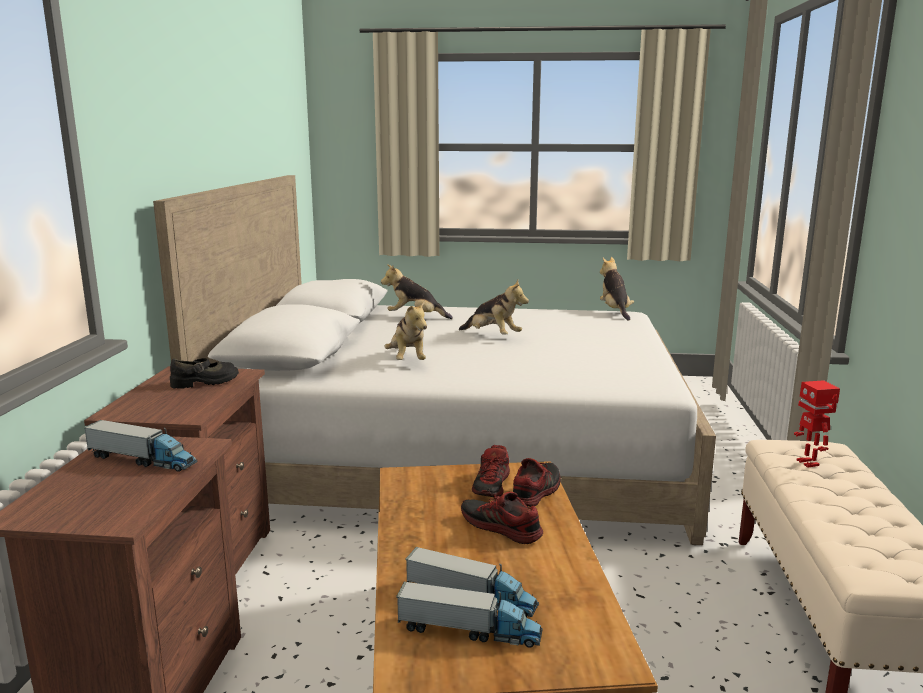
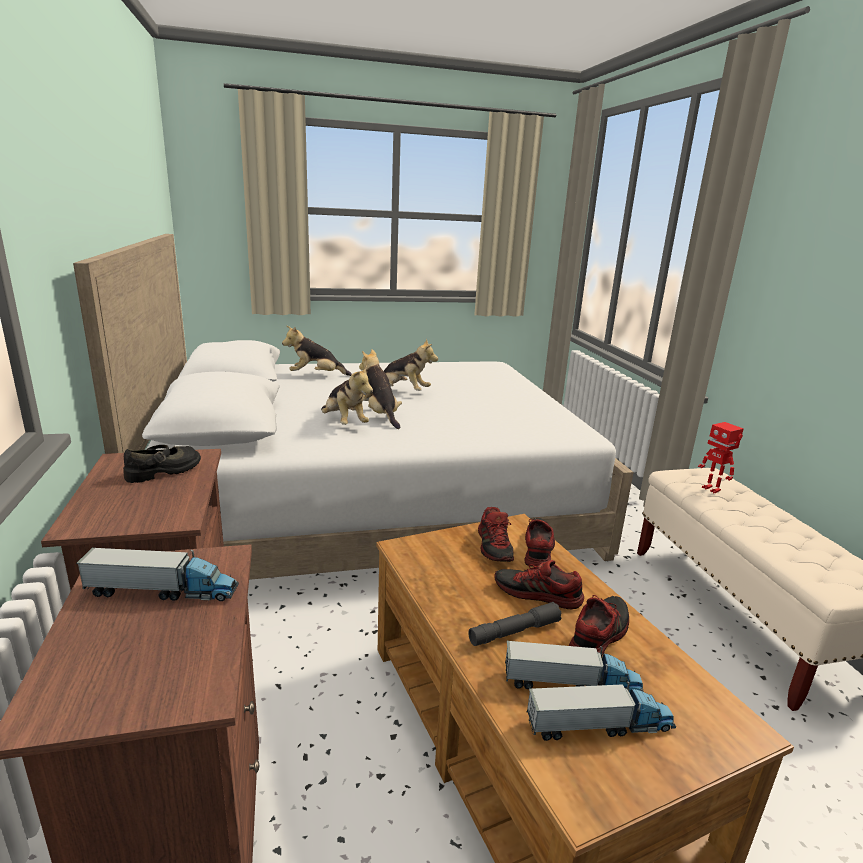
camera: 20 degrees left, 5 degrees up
plush toy [600,257,634,321] -> plush toy moved to [359,349,402,429]
none -> grey flashlight [468,602,562,646]
none -> shoe [569,595,629,656]

